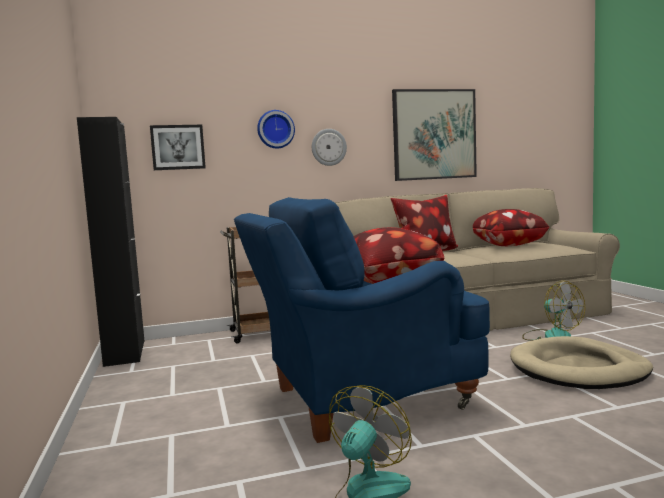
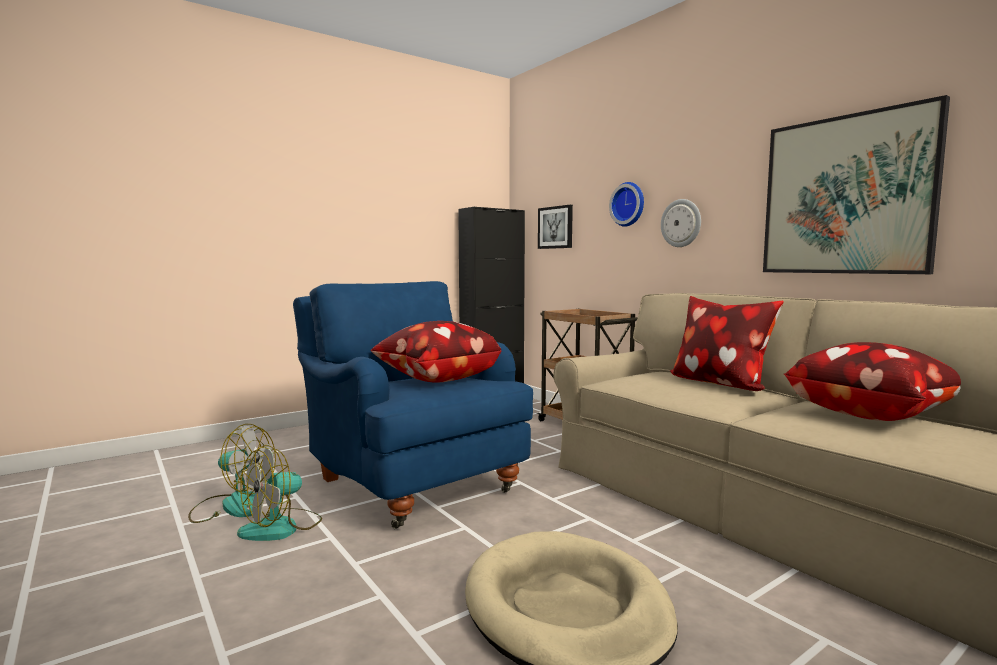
camera: 70 degrees right, 0 degrees up
fan [522,281,585,340] -> fan moved to [237,445,322,541]

